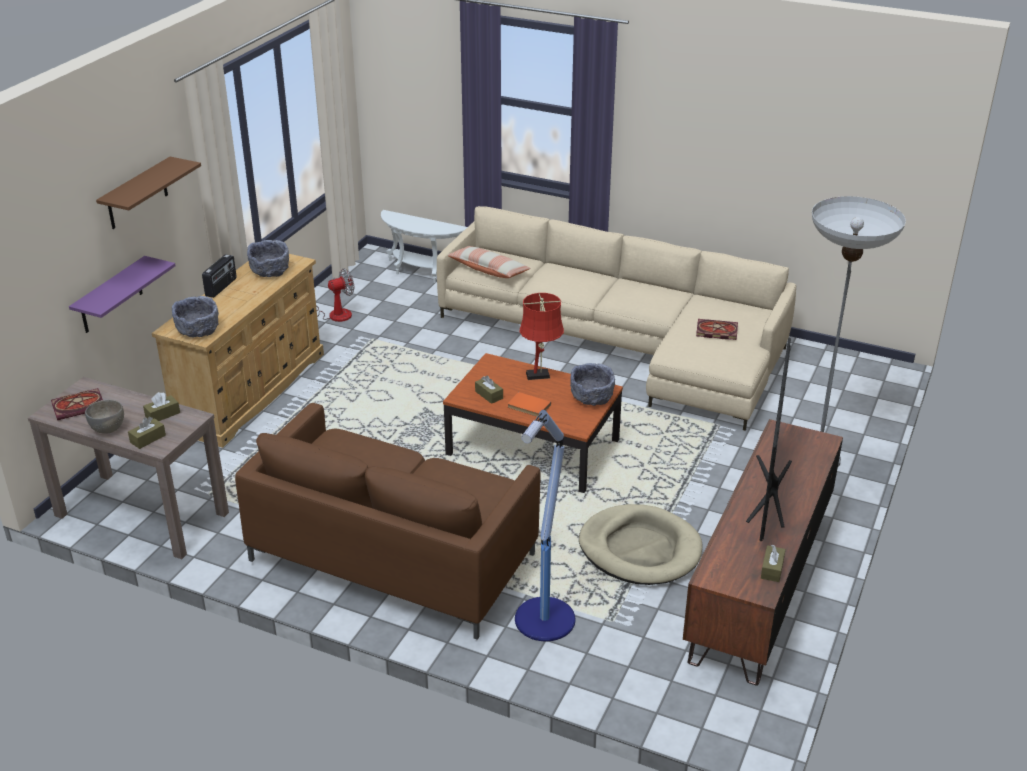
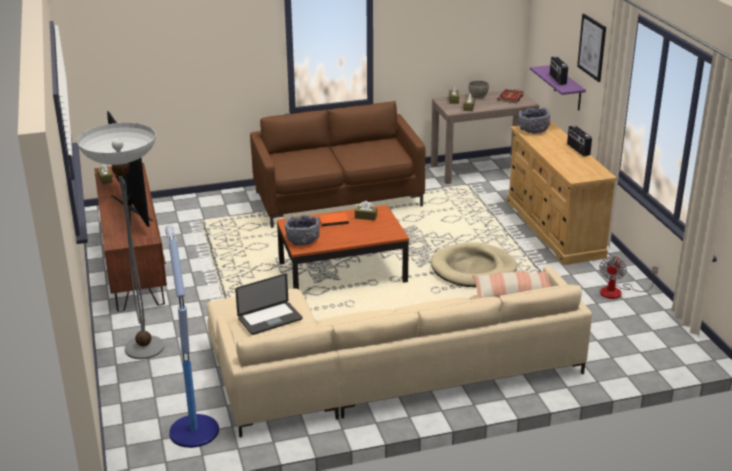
camera: 140 degrees right, 5 degrees down
brown shelf [96,157,201,229] -> picture [577,14,606,82]
grey bowl [247,240,289,277] -> none
white side table [381,210,467,283] -> none
floor lamp [515,410,575,641] -> floor lamp moved to [165,225,219,448]
red table lamp [519,293,564,380] -> none
beige dog bed [579,504,702,585] -> beige dog bed moved to [431,242,517,287]
book [696,319,738,340] -> laptop [235,273,303,335]
none -> radio [550,56,568,85]

